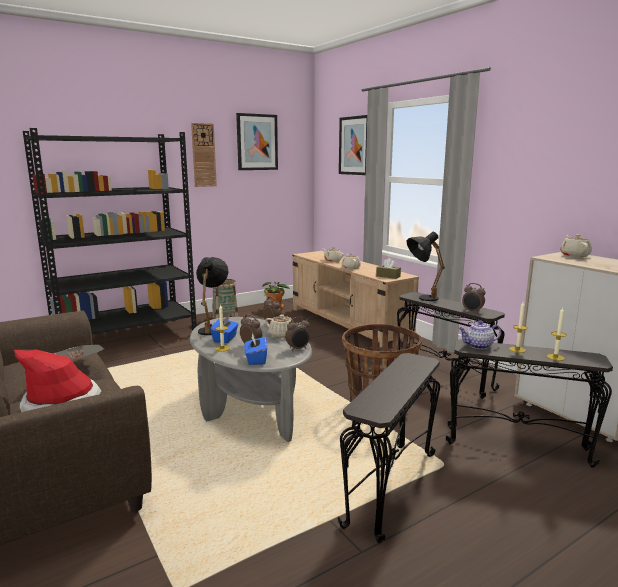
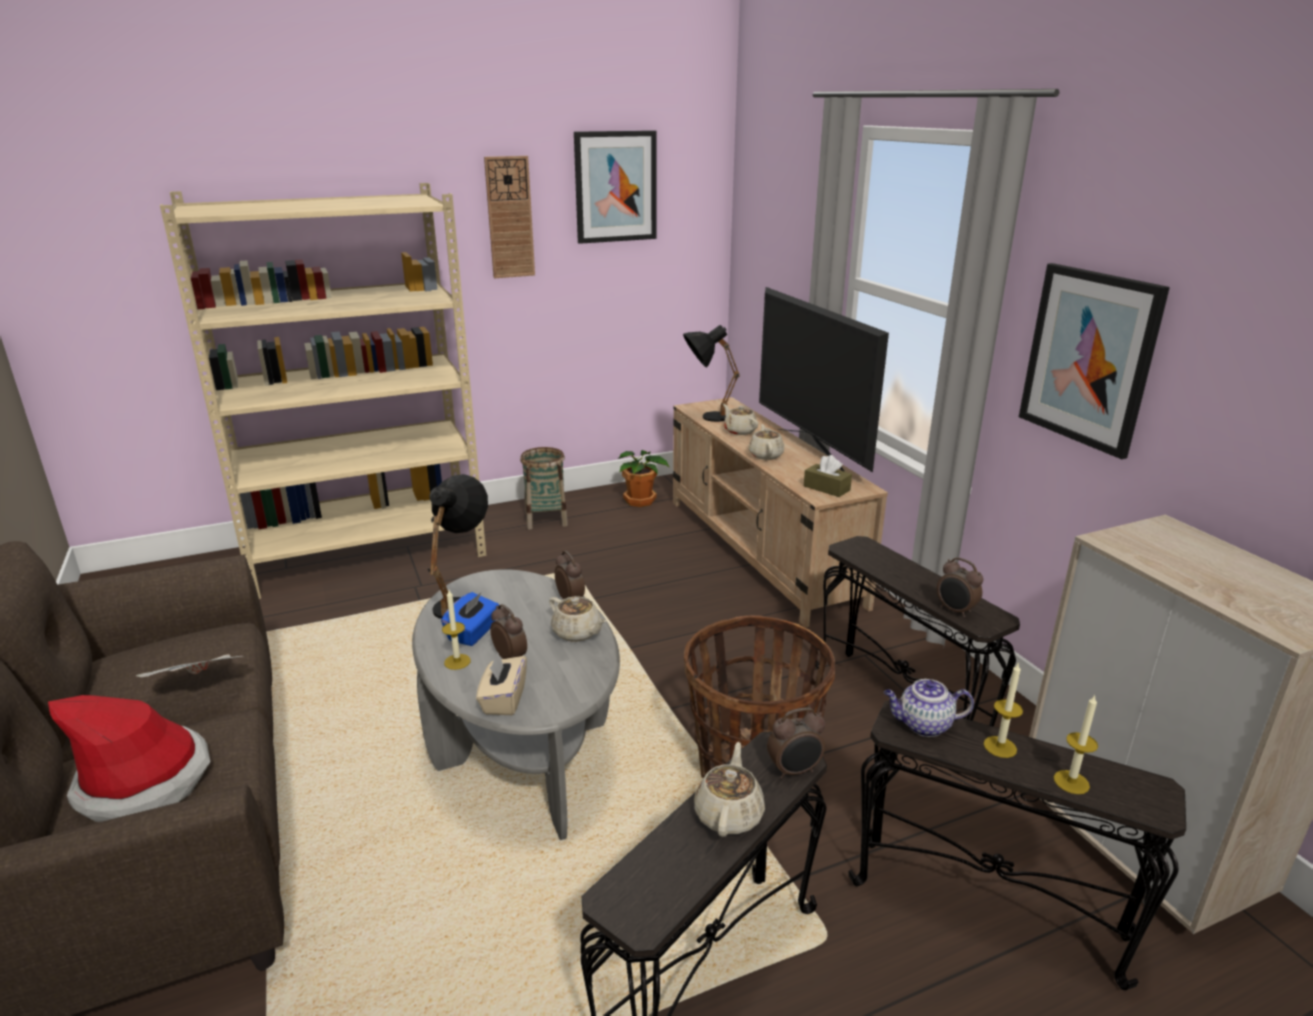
camera: 10 degrees right, 10 degrees up
black bookcase [23,128,197,334] -> beige bookcase [160,183,486,599]
blue tissue box [245,333,267,365] -> beige tissue box [476,653,527,715]
alarm clock [285,317,310,351] -> alarm clock moved to [767,707,825,779]
picture [339,115,367,175] -> picture moved to [1019,263,1170,459]
black table lamp [407,231,445,301] -> black table lamp moved to [683,325,740,422]
beige teapot [560,234,592,257] -> beige teapot moved to [694,742,765,837]
none -> television [759,287,889,472]

